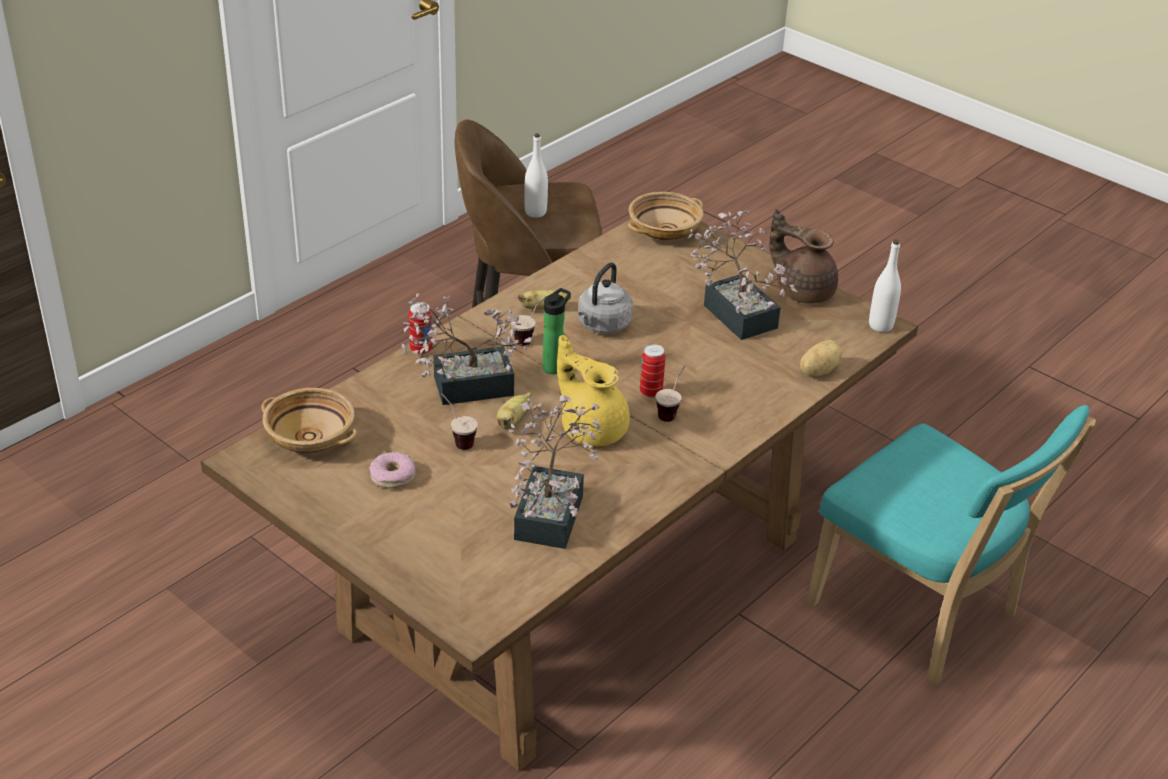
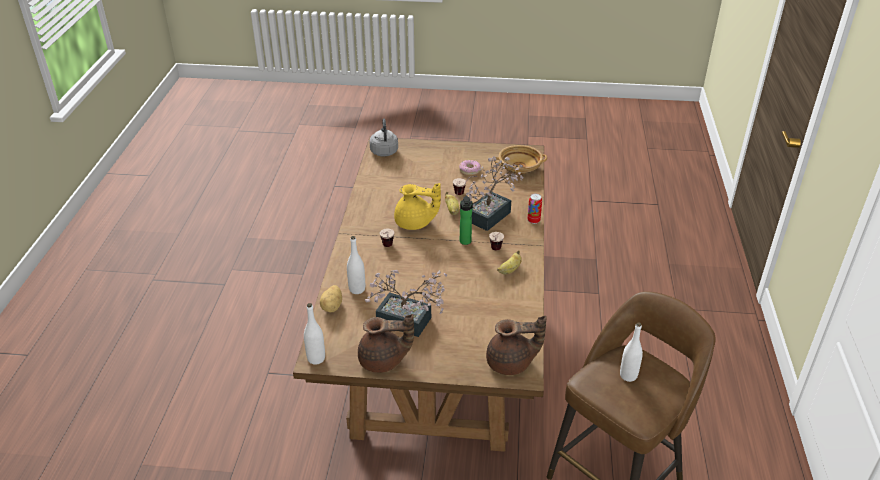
camera: 145 degrees right, 0 degrees up
potted plant [509,395,603,549] -> none
grey kettle [578,262,633,334] -> grey kettle moved to [369,119,398,157]
beige bowl [628,192,704,241] -> brown teapot [486,315,546,375]
can [640,344,666,398] -> none
turquoise chair [807,405,1096,685] -> none
none -> white bottle [347,236,365,294]

